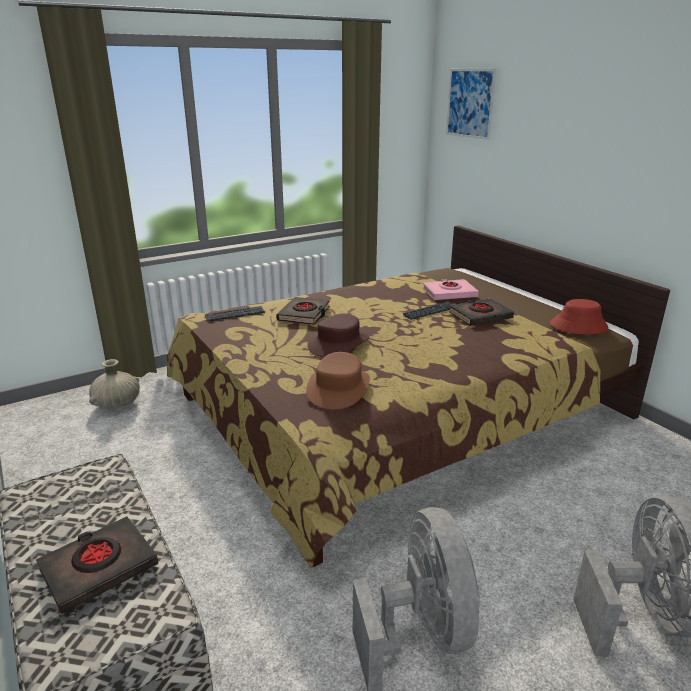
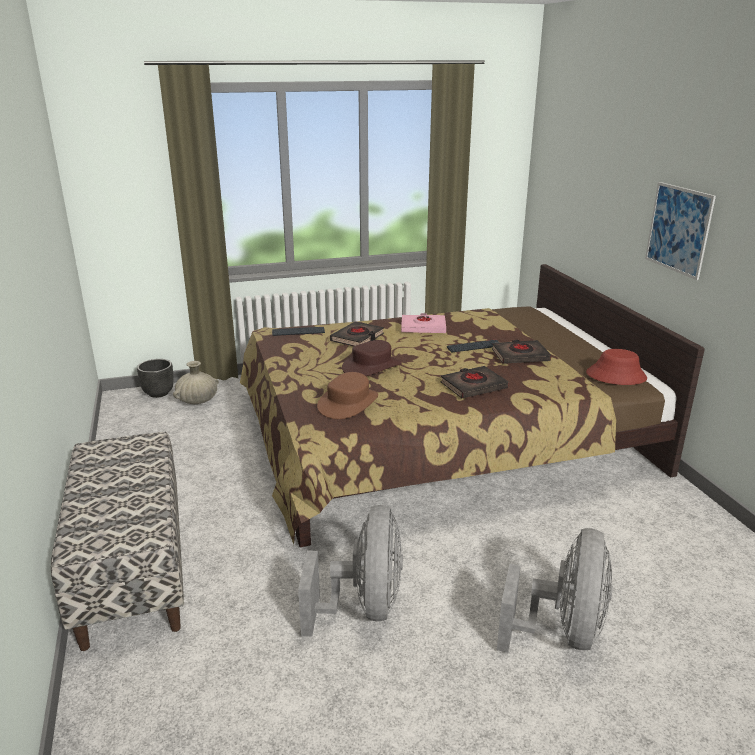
camera: 15 degrees right, 0 degrees up
black book [36,516,158,614] -> black book moved to [440,366,508,398]
pink book [423,279,479,300] -> pink book moved to [401,313,446,333]
picture [446,69,497,140] -> picture moved to [645,182,716,280]
none -> black planter [137,359,174,398]

